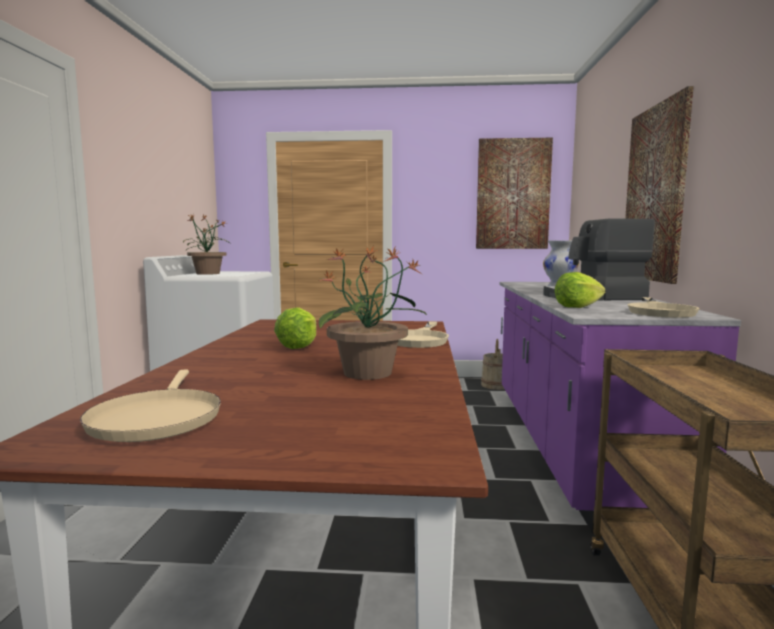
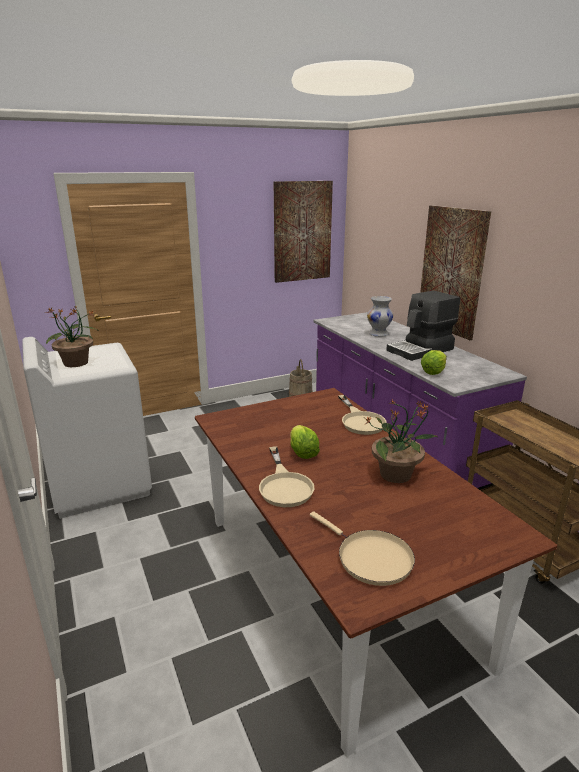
camera: 30 degrees left, 15 degrees up
beige frying pan [628,297,700,318] -> beige frying pan moved to [259,447,315,507]

